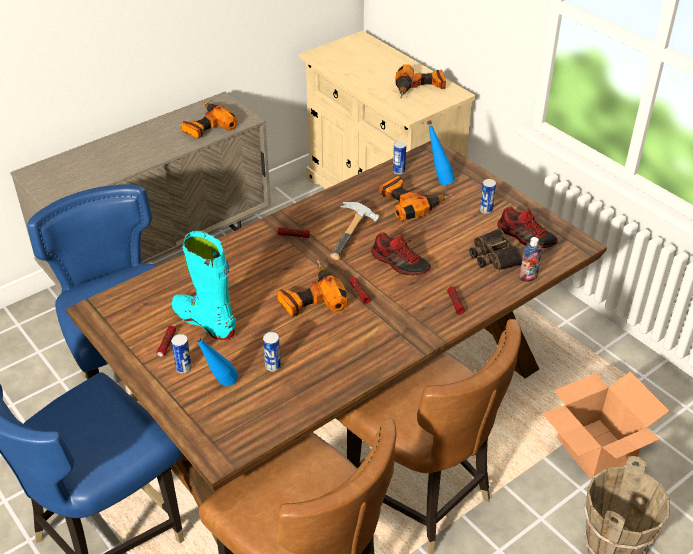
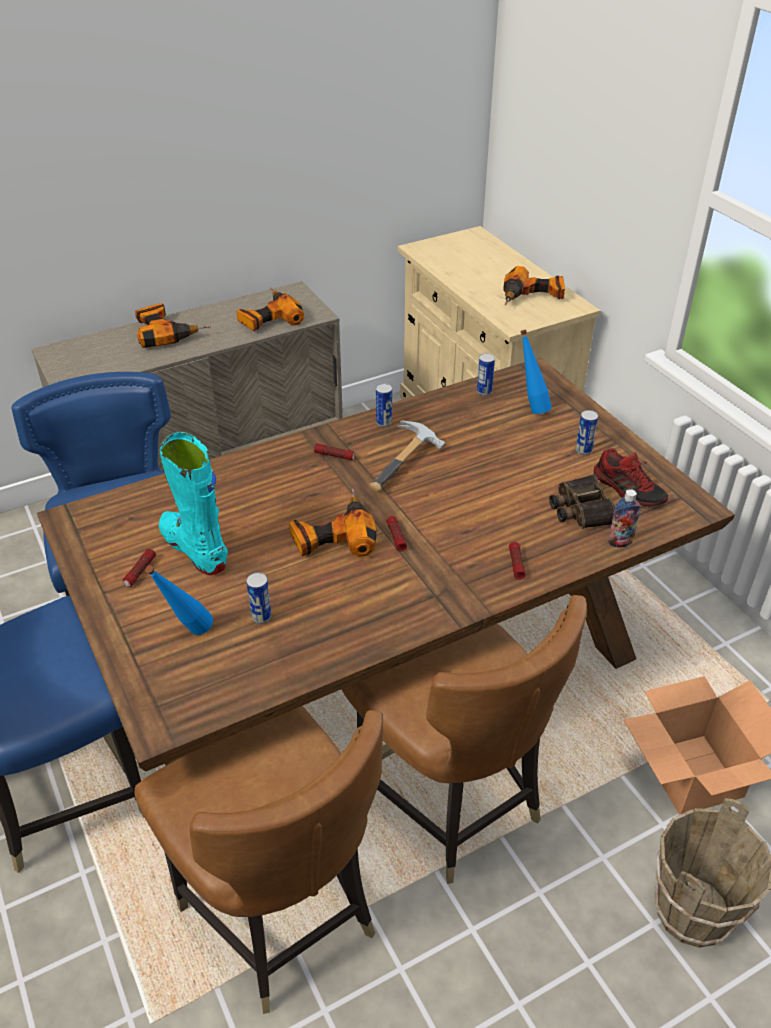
camera: 10 degrees right, 0 degrees up
can [171,334,192,374] -> can moved to [376,384,392,427]
shoe [371,232,431,275] -> none
power drill [379,176,454,221] -> power drill moved to [135,303,211,348]

